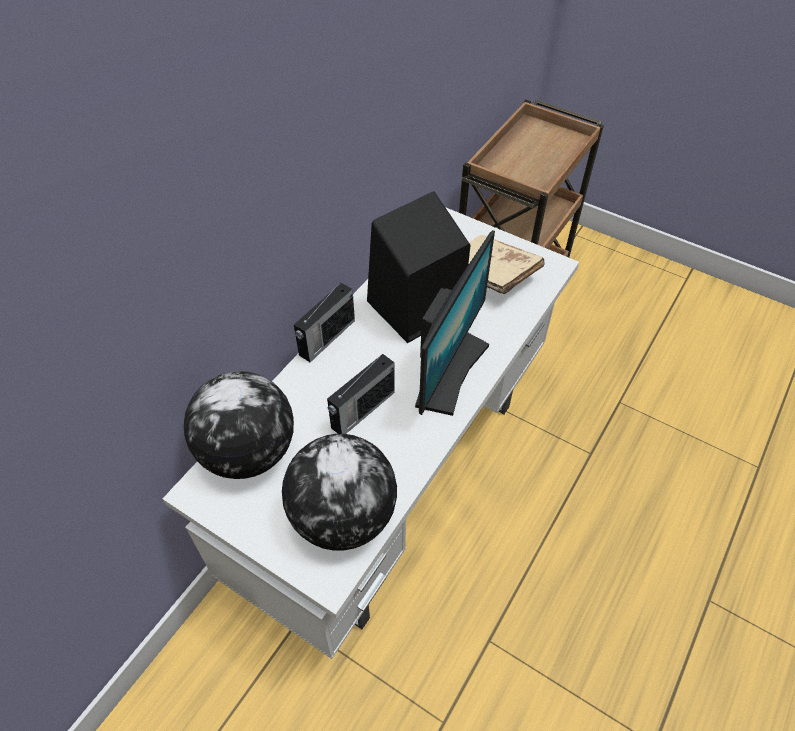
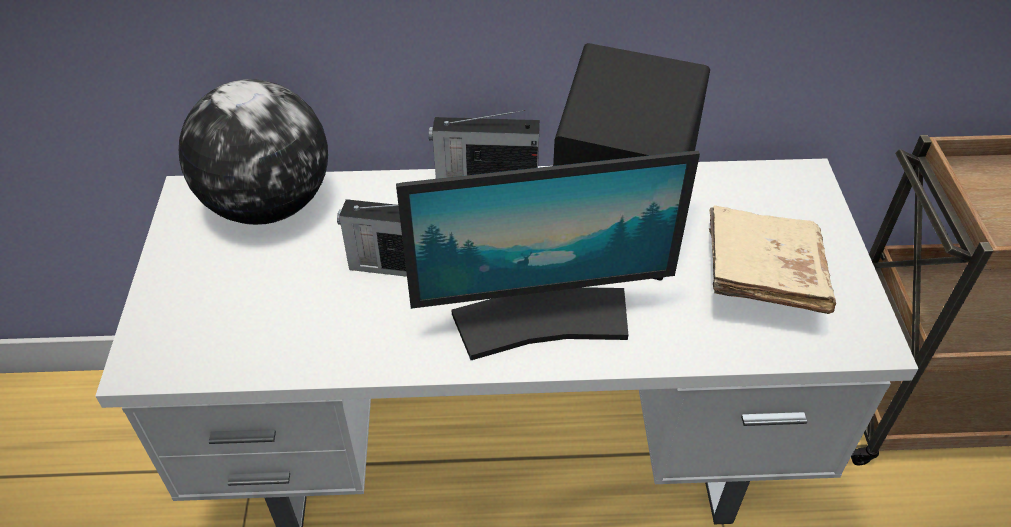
camera: 55 degrees right, 5 degrees down
globe [282,434,397,550] -> none

